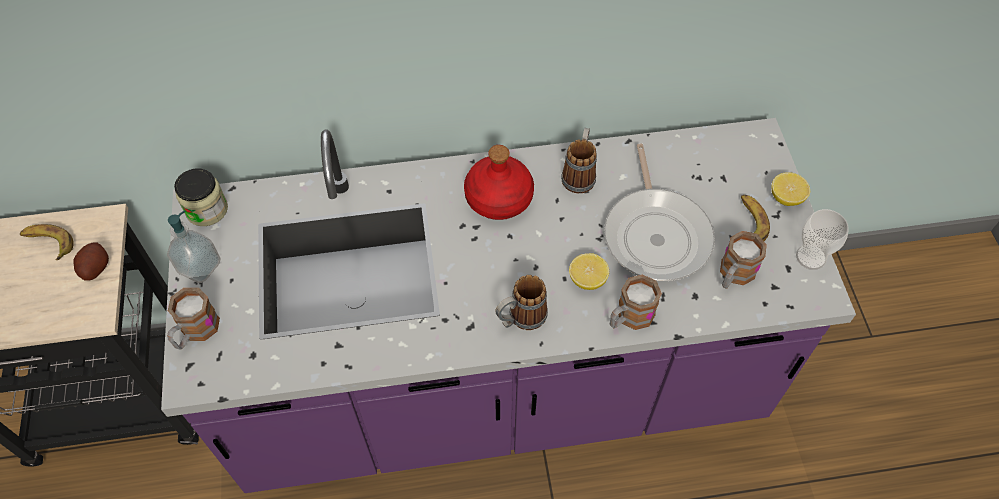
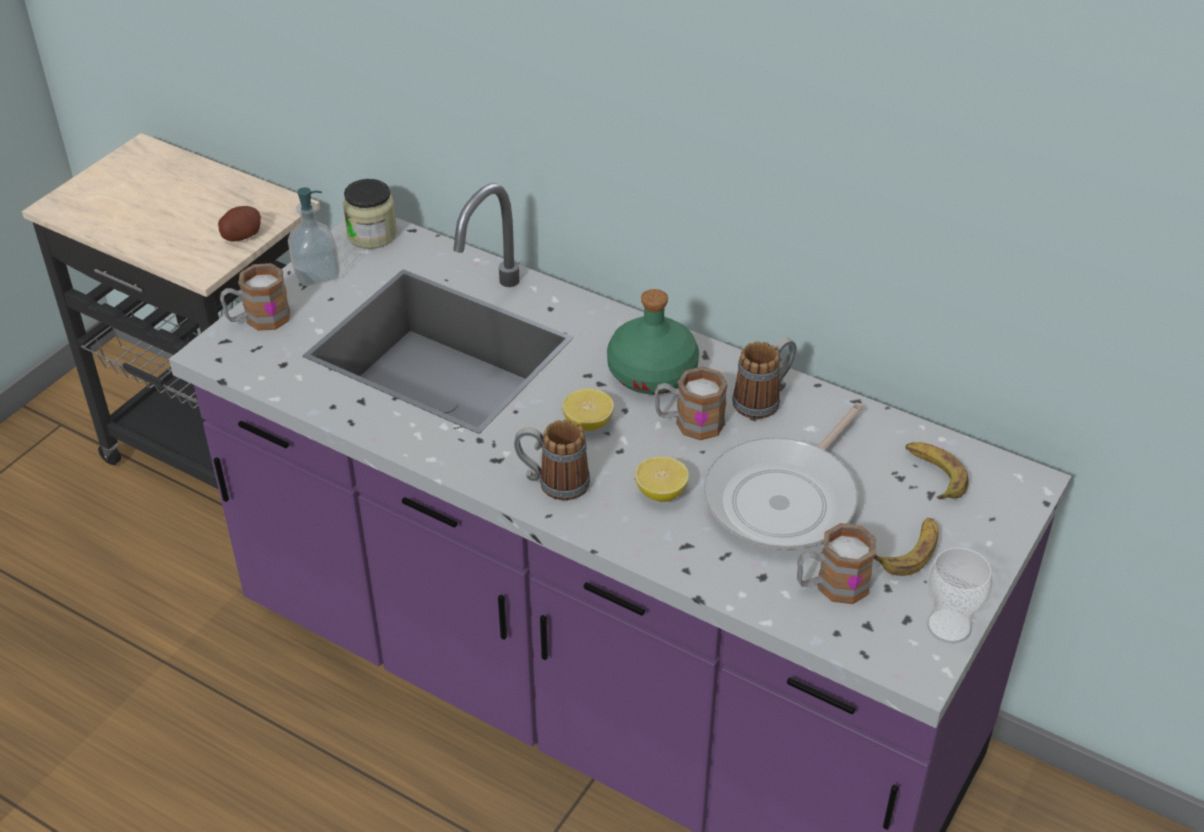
camera: 40 degrees right, 15 degrees down
banana [20,224,74,260] -> banana moved to [905,442,968,499]
red bottle [464,145,534,220] -> green bottle [607,289,699,394]
mug [610,275,662,330] -> mug moved to [655,366,728,440]
lemon [771,172,810,206] -> lemon moved to [562,388,614,431]

